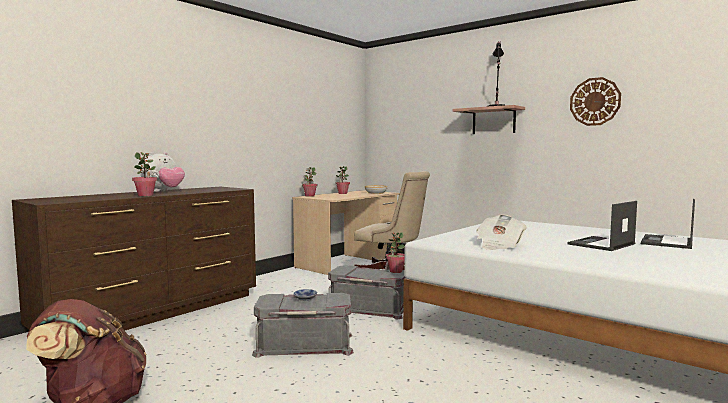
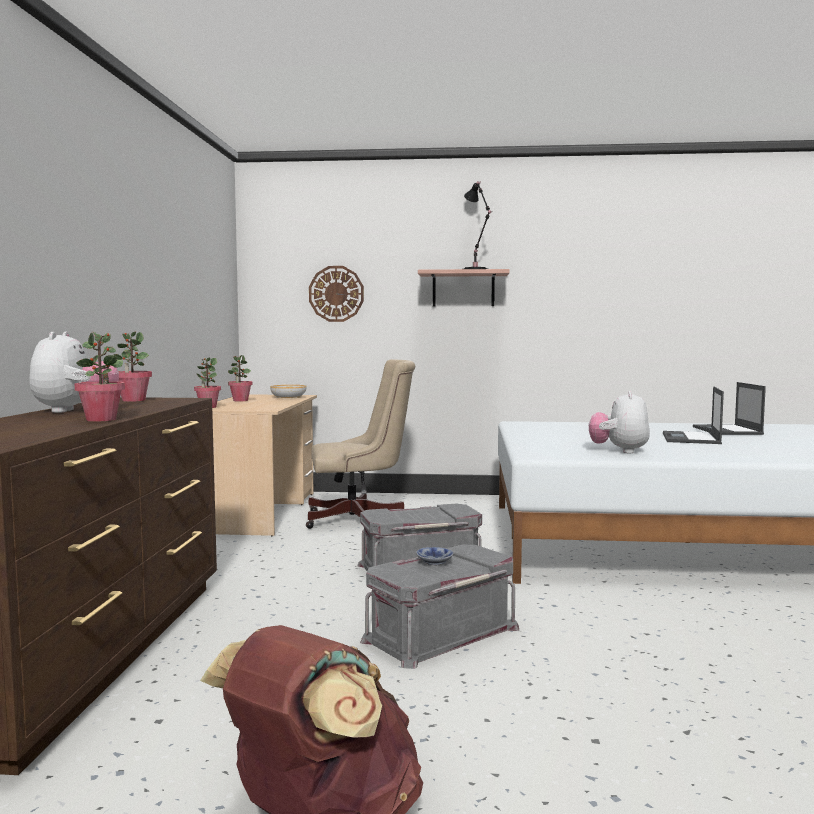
camera: 35 degrees left, 0 degrees up
potted plant [386,232,405,273] -> potted plant moved to [114,332,152,402]
newspaper [476,214,527,250] -> plush toy [589,391,650,453]
wall clock [570,77,621,126] -> wall clock moved to [309,266,364,322]

